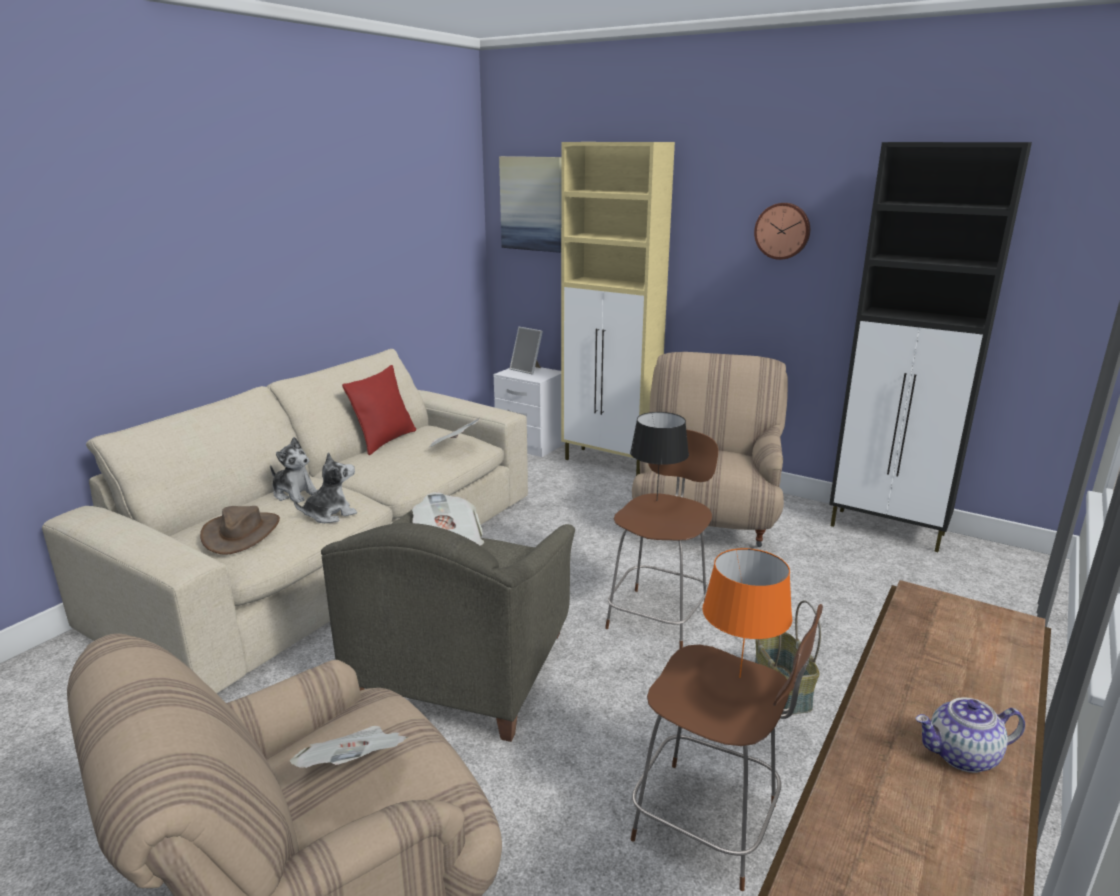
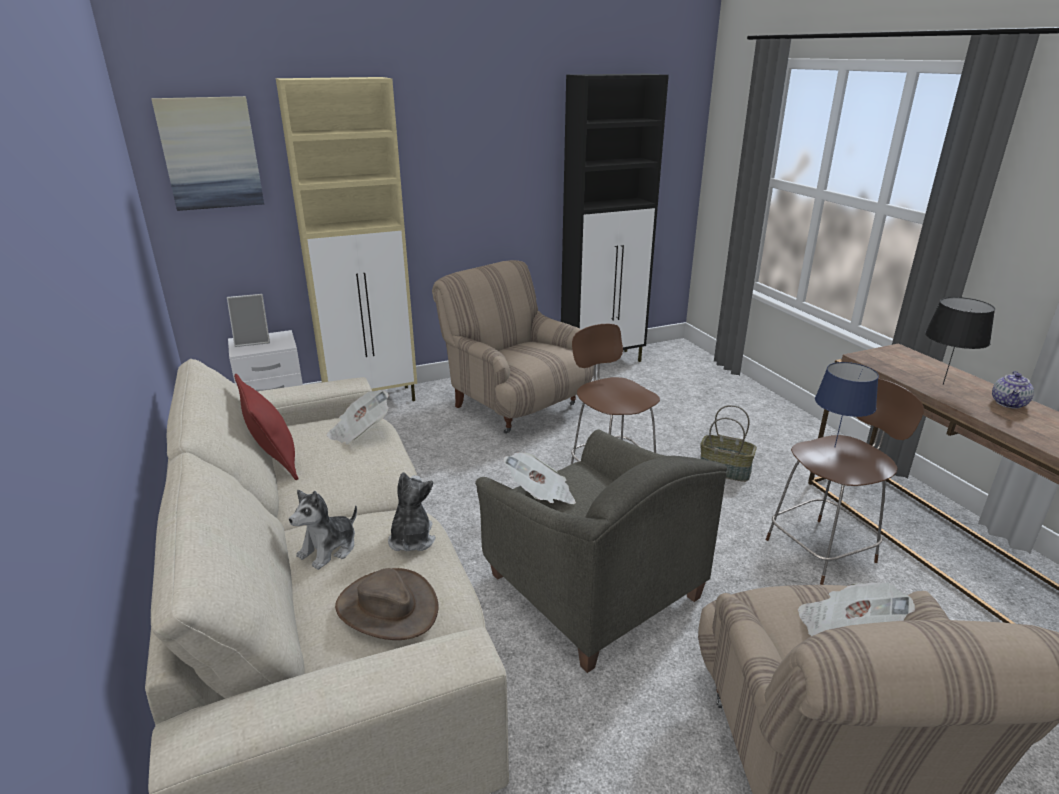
camera: 55 degrees left, 5 degrees up
plush toy [270,437,318,503] -> plush toy turned 150 degrees clockwise [289,490,357,570]
black table lamp [630,412,689,499] -> black table lamp moved to [925,297,995,385]
orange table lamp [702,548,792,678] -> blue table lamp [815,362,879,448]
wall clock [754,203,810,260] -> none

